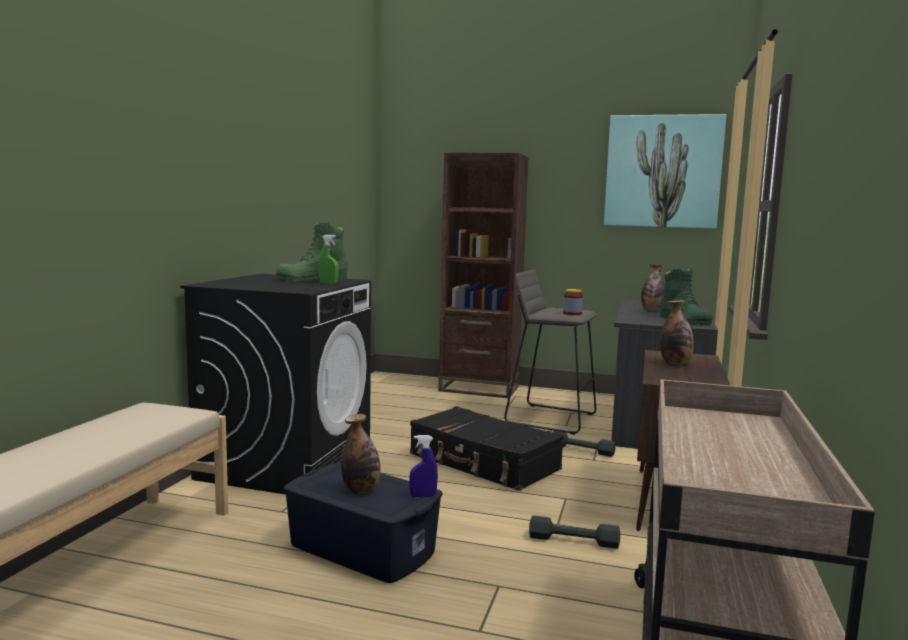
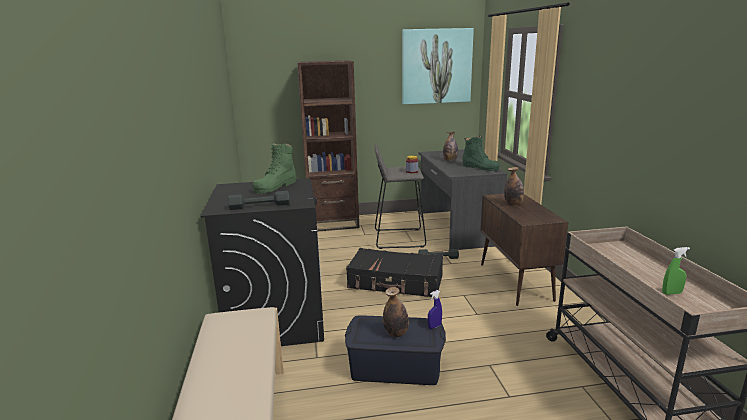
camera: 25 degrees left, 10 degrees up
green spray bottle [319,235,339,284] -> green spray bottle moved to [662,247,690,295]
grey dumbbell [529,515,620,549] -> grey dumbbell moved to [228,191,290,210]

